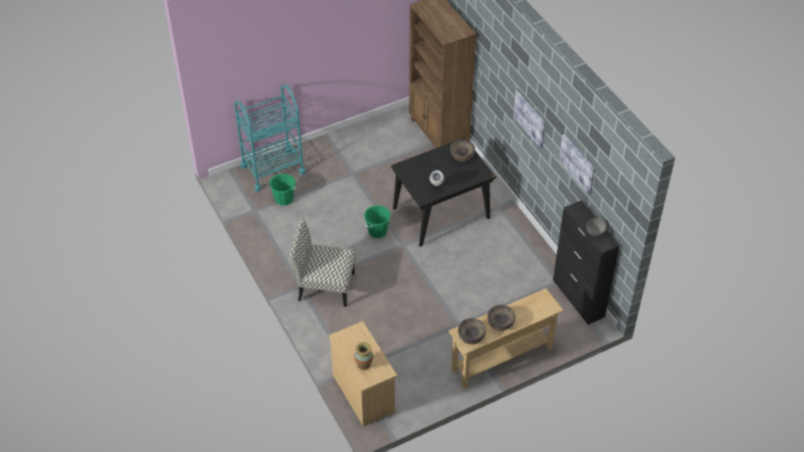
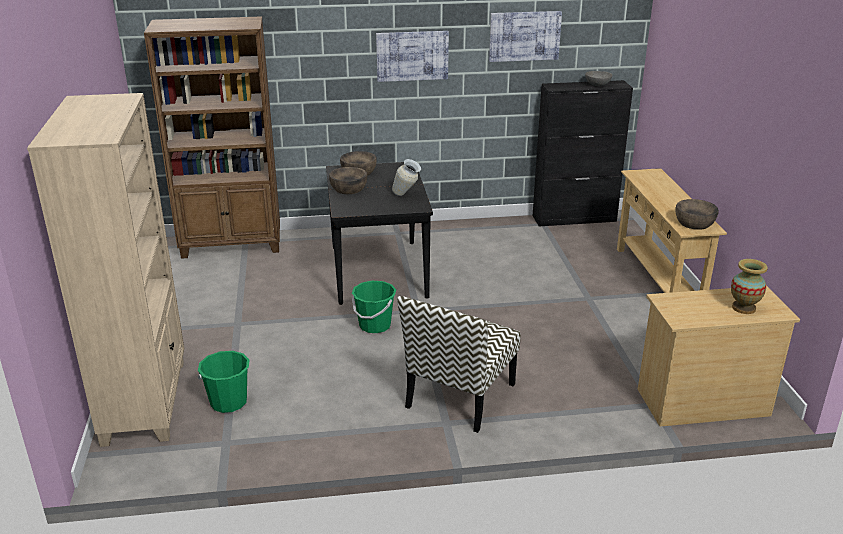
camera: 70 degrees left, 20 degrees down
turquoise cart [234,85,306,192] -> beige bookcase [27,93,185,447]
brown bowl [487,305,515,331] -> brown bowl moved to [329,167,367,194]

